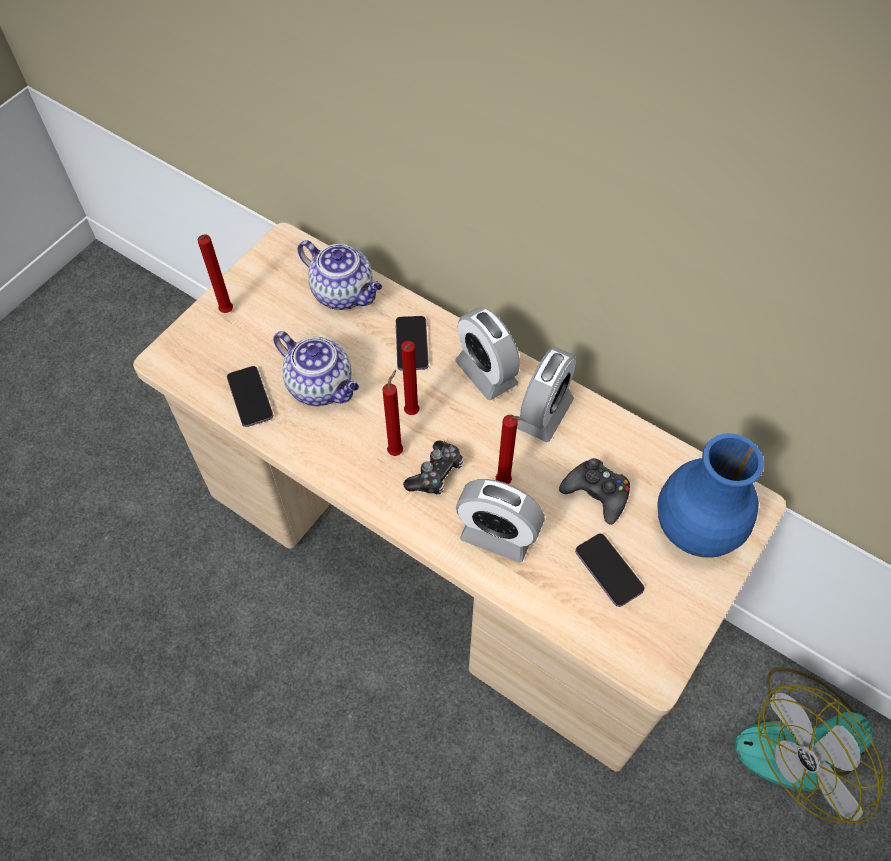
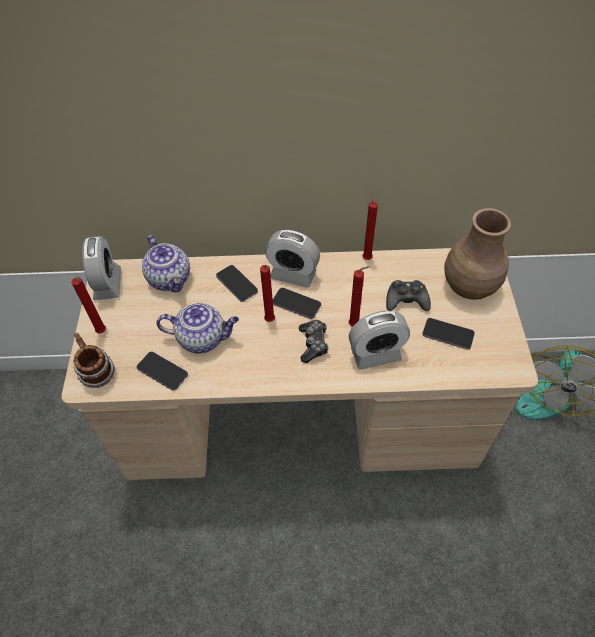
camera: 35 degrees left, 5 degrees down
teapot [297,240,382,310] -> teapot turned 60 degrees clockwise [142,235,190,292]
red candle [382,370,403,456] -> red candle moved to [362,191,378,260]
alarm clock [517,347,576,442] -> alarm clock moved to [82,236,121,300]
blue vase [657,433,764,558] -> brown vase [444,208,511,300]
none -> mug [73,333,115,388]
none -> phone [273,288,321,319]

